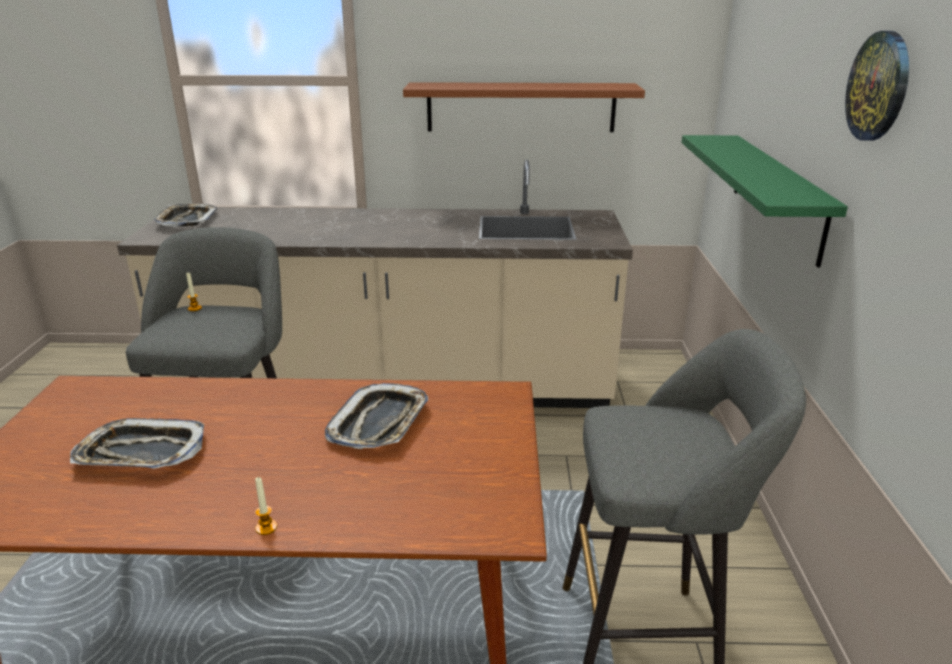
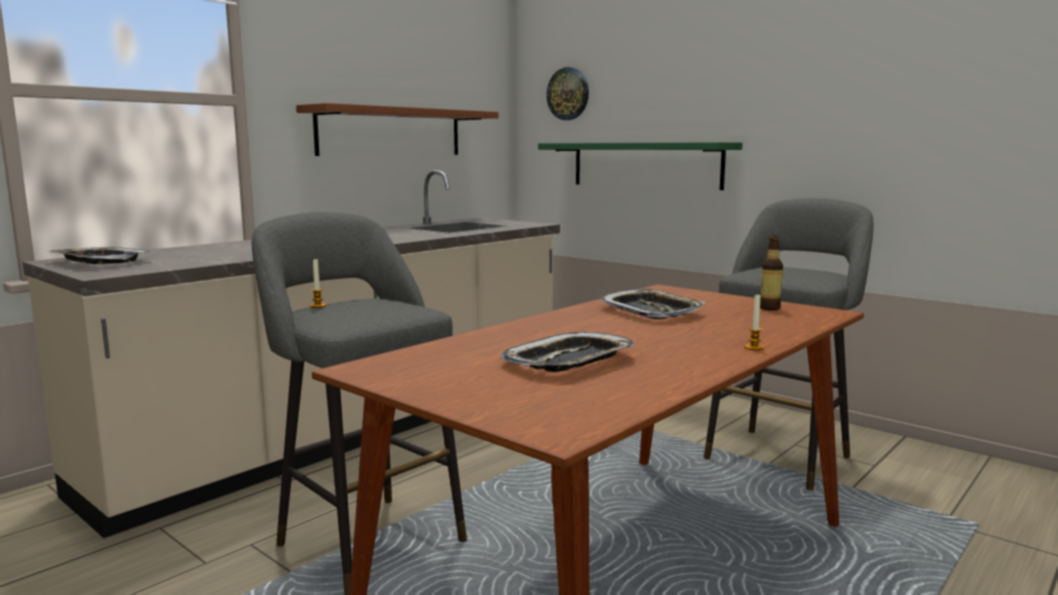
camera: 50 degrees left, 15 degrees down
wall clock [845,31,909,141] -> wall clock moved to [546,67,589,120]
none -> bottle [760,236,783,311]

